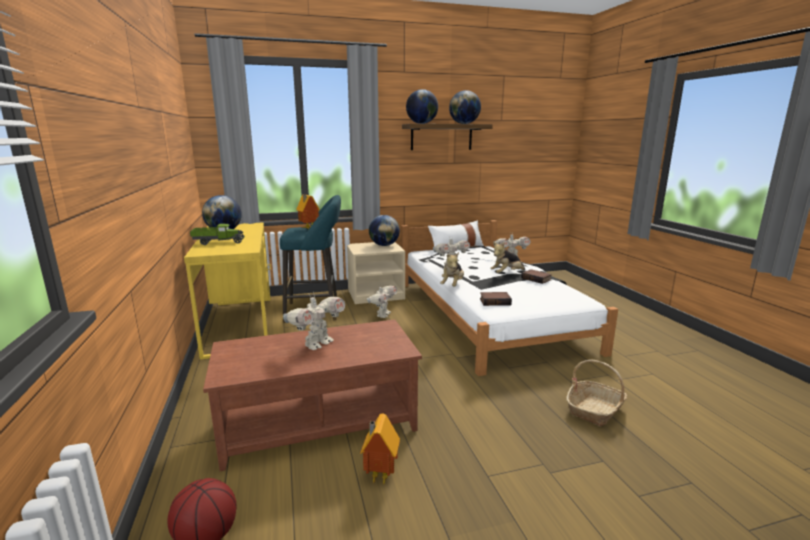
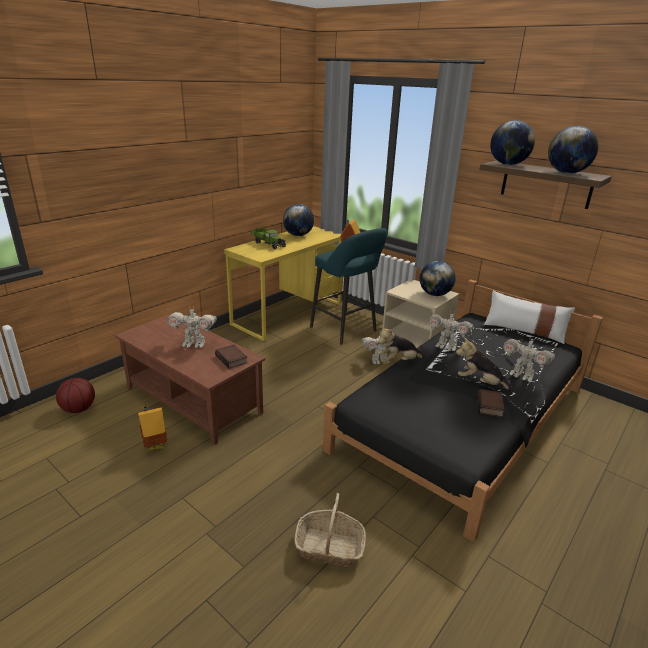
camera: 55 degrees right, 10 degrees up
white bed [401,220,618,376] -> black bed [323,280,603,542]
book [480,292,512,306] -> book moved to [215,345,248,369]

